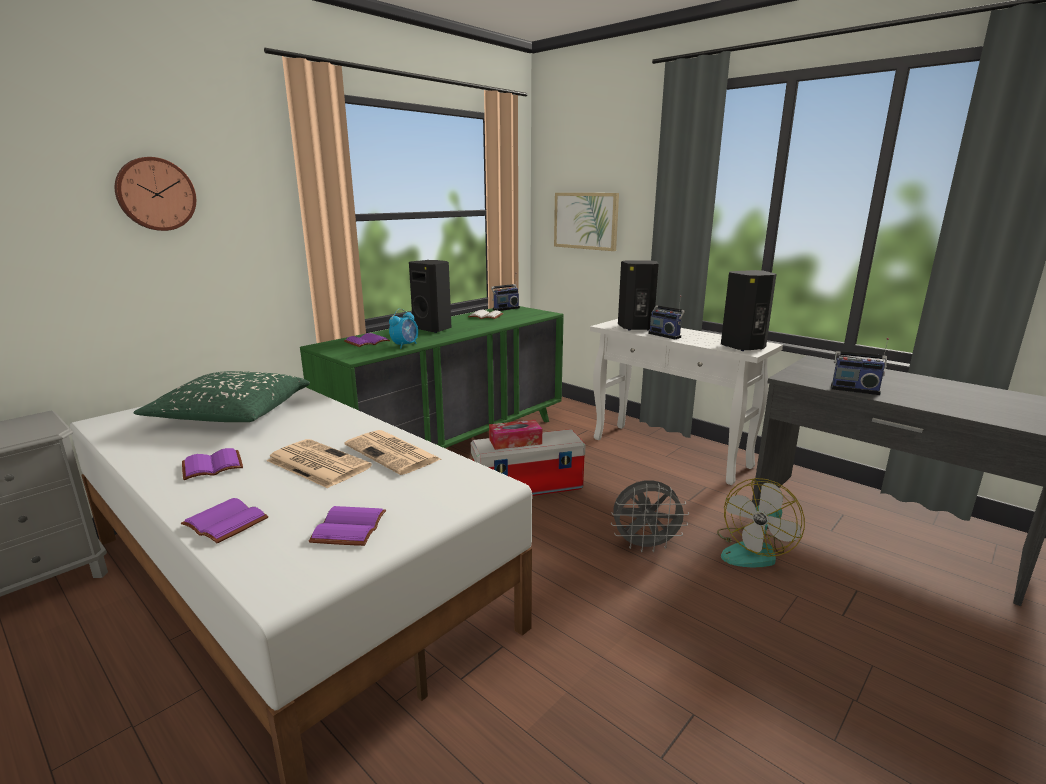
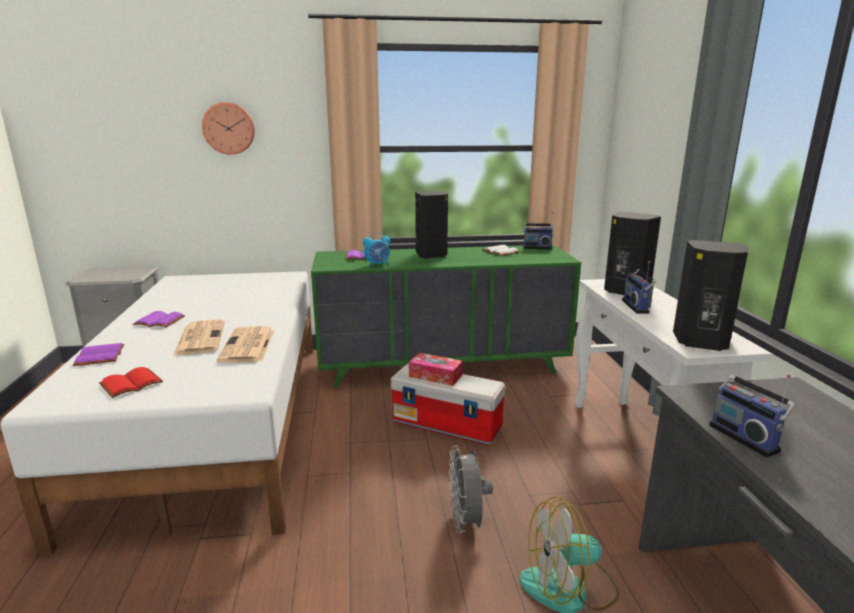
camera: 40 degrees right, 0 degrees up
green pillow [134,371,310,422] -> none
purple book [309,506,386,546] -> red book [99,367,163,398]
picture [554,193,619,251] -> none
grey fan [611,480,689,552] -> grey fan turned 45 degrees clockwise [449,446,493,533]

